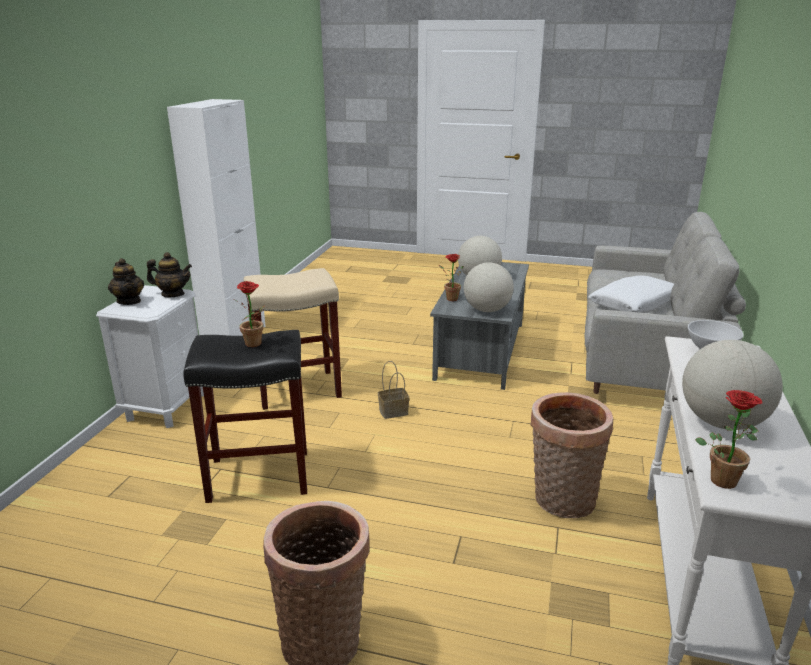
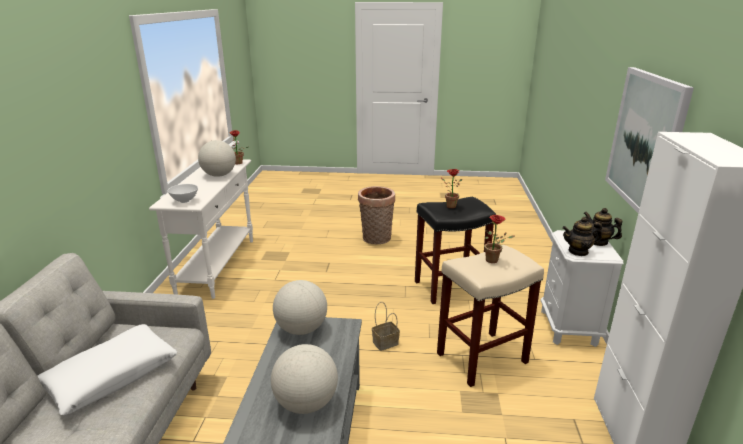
camera: 170 degrees right, 0 degrees up
potted plant [439,254,464,301] -> potted plant moved to [484,215,515,263]
basket [530,392,613,518] -> none
none -> picture [605,67,694,213]

